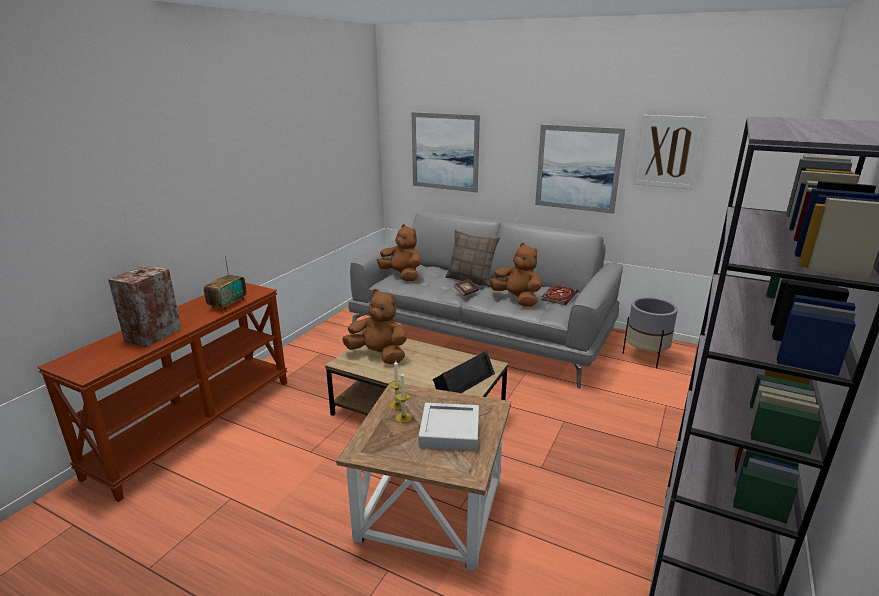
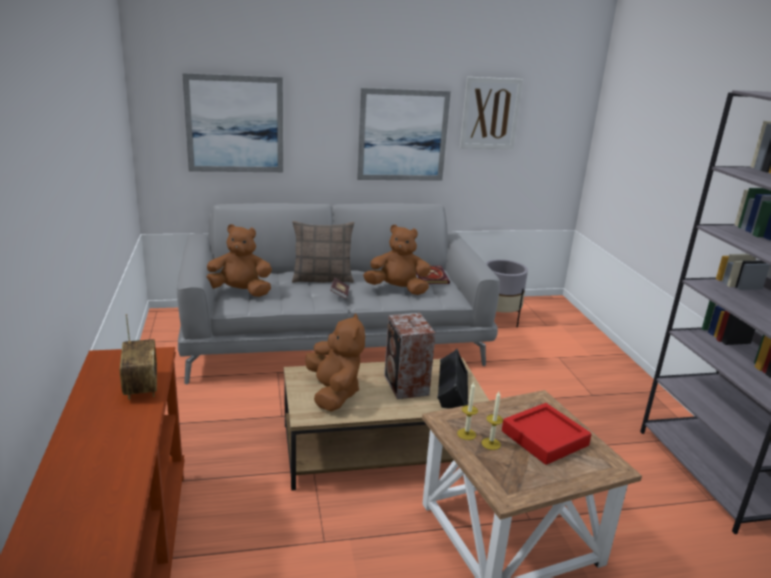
camera: 40 degrees left, 0 degrees up
speaker [108,265,182,347] -> speaker moved to [384,313,436,399]
brown plush toy [342,289,407,364] -> brown plush toy turned 90 degrees clockwise [305,313,365,412]
grey tray [418,403,479,451] -> red tray [502,403,592,465]

